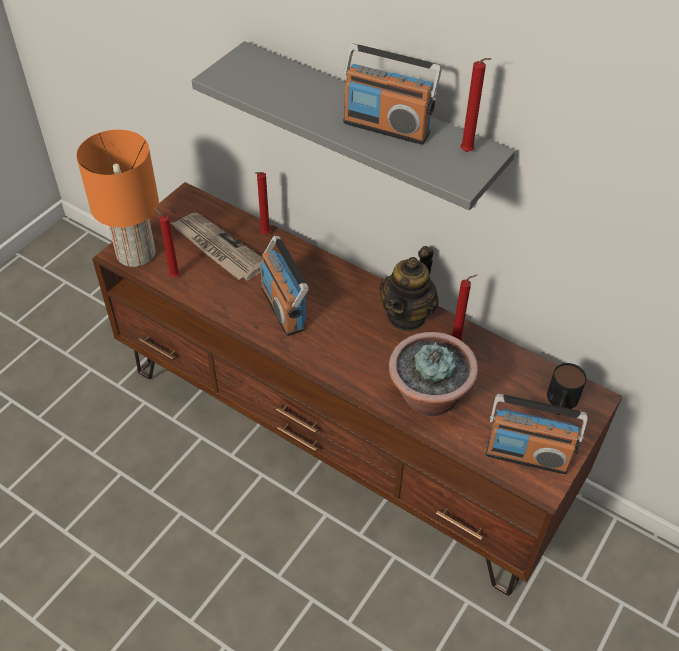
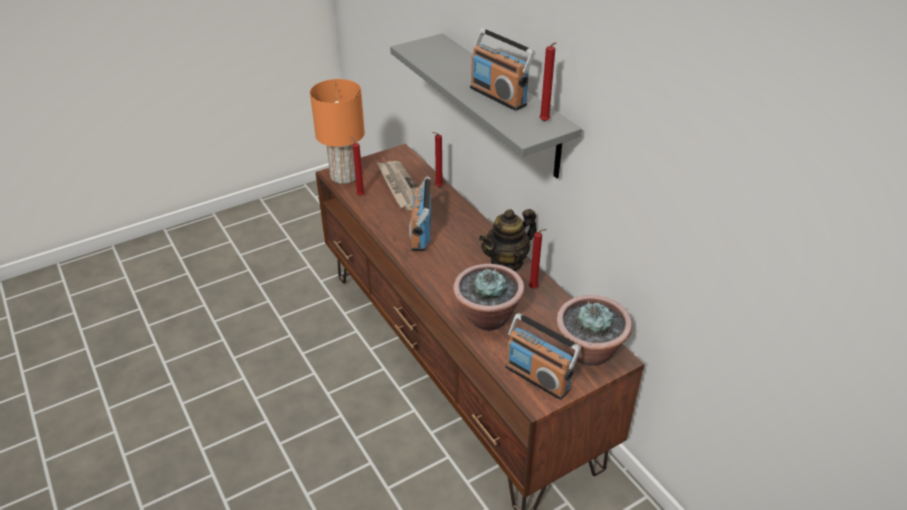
camera: 25 degrees right, 10 degrees down
mug [547,363,587,415] -> potted plant [556,295,632,366]

